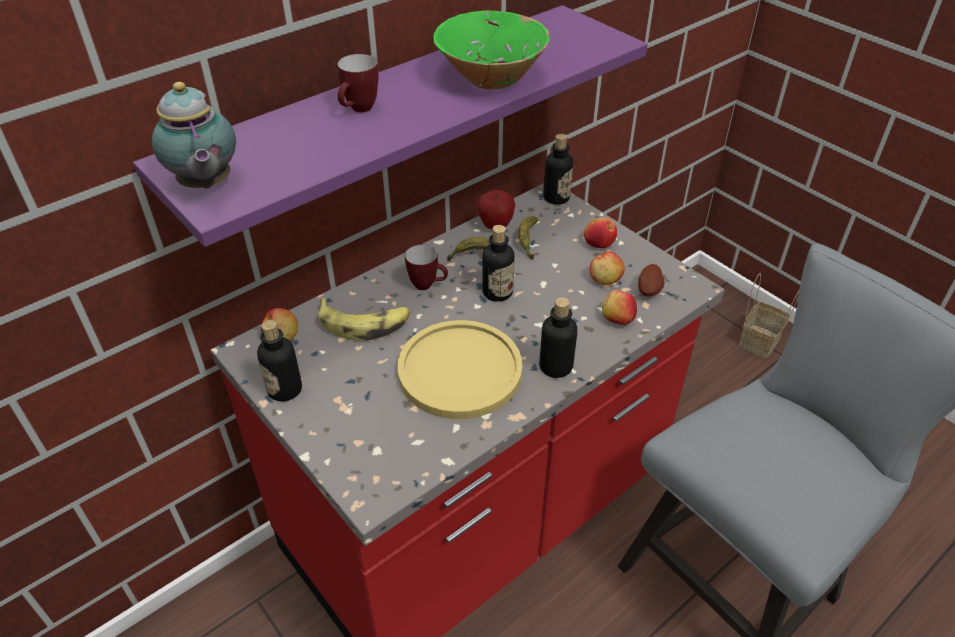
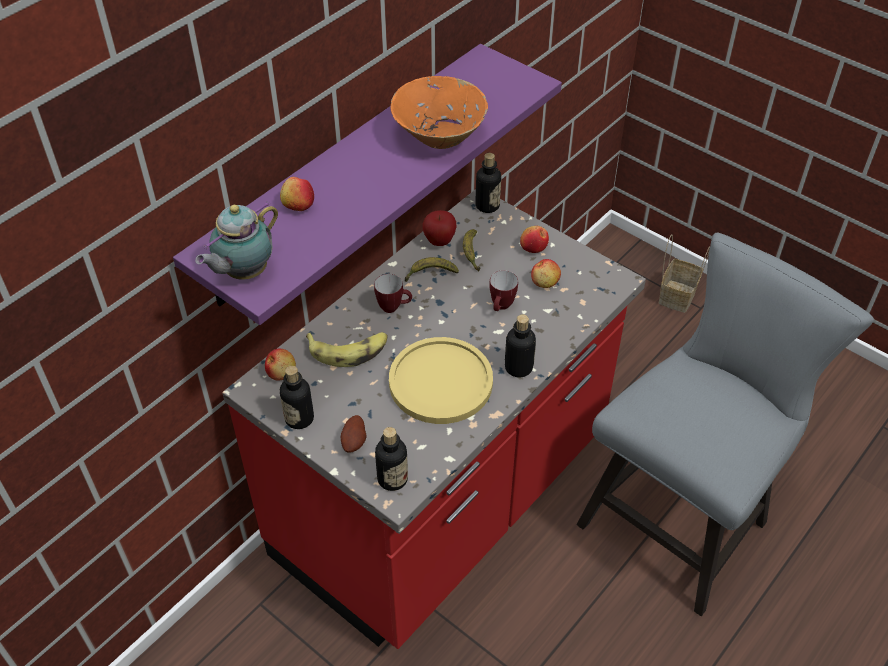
camera: 10 degrees left, 5 degrees up
teapot [152,82,236,189] -> teapot turned 75 degrees clockwise [195,201,278,280]
mug [337,54,379,113] -> mug moved to [489,270,518,311]
green bowl [433,10,550,89] -> orange bowl [390,76,488,149]
bottle [482,225,515,302] -> bottle moved to [375,427,408,491]
apple [602,290,637,325] -> apple moved to [280,177,314,211]
potato [638,264,664,296] -> potato moved to [341,415,366,453]

